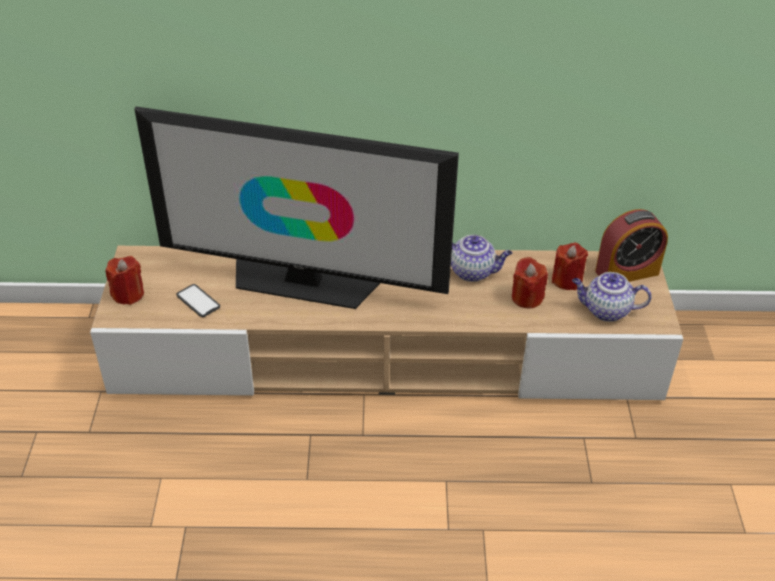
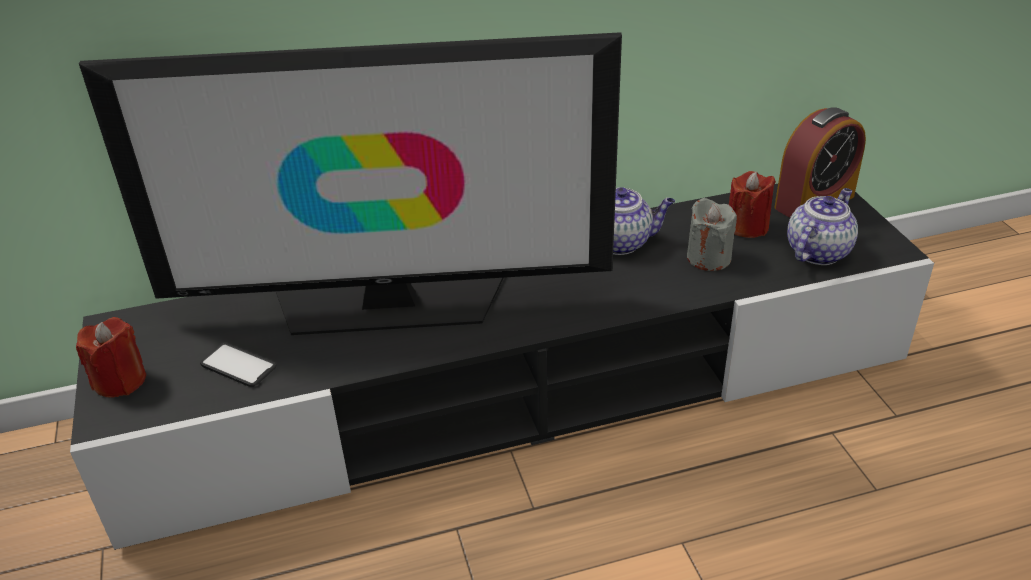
camera: 15 degrees left, 5 degrees down
beige tv stand [90,246,683,400] -> black tv stand [70,184,934,550]
red candle [512,257,548,309] -> grey candle [687,198,737,271]
teapot [572,272,652,322] -> teapot turned 135 degrees clockwise [787,188,858,265]

